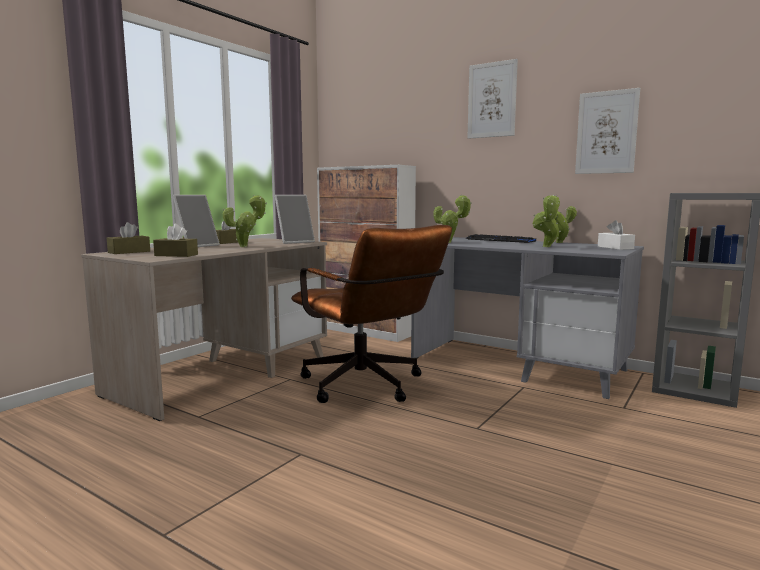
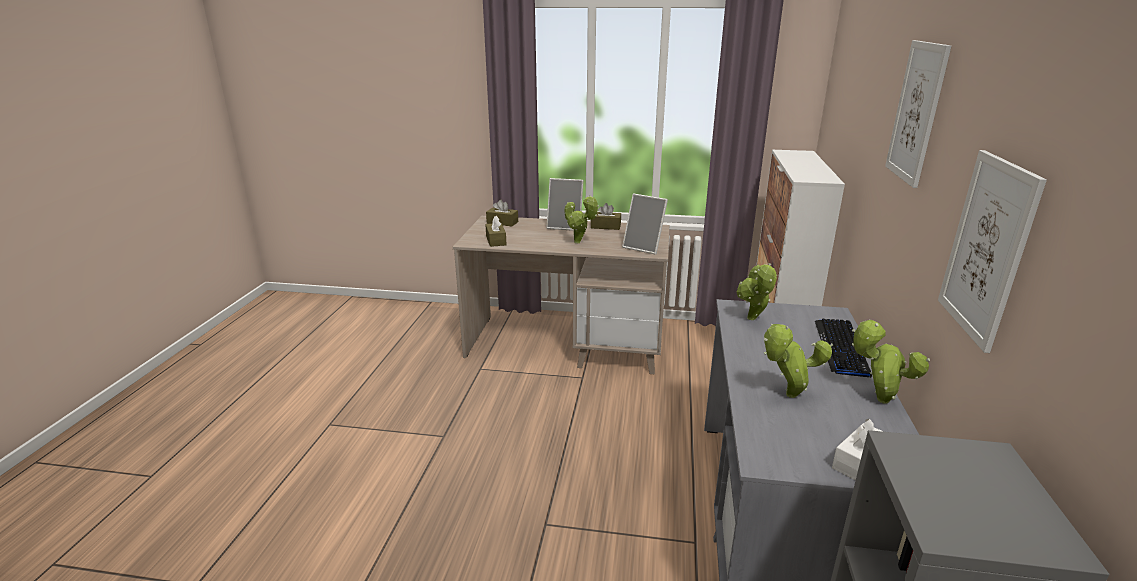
camera: 65 degrees right, 15 degrees up
brown office chair [291,225,452,403] -> none

